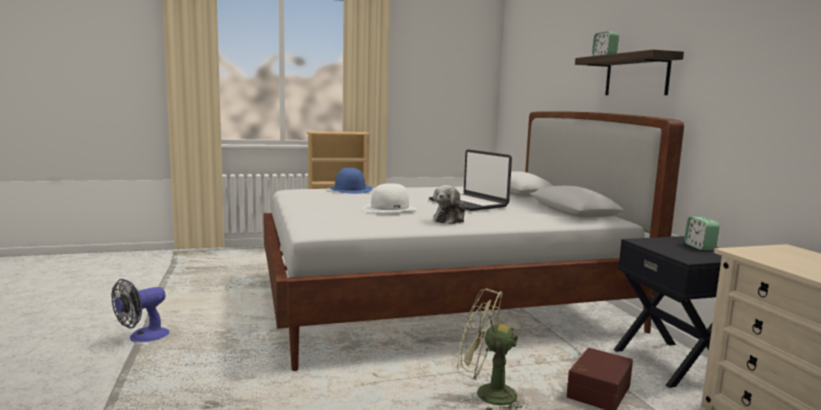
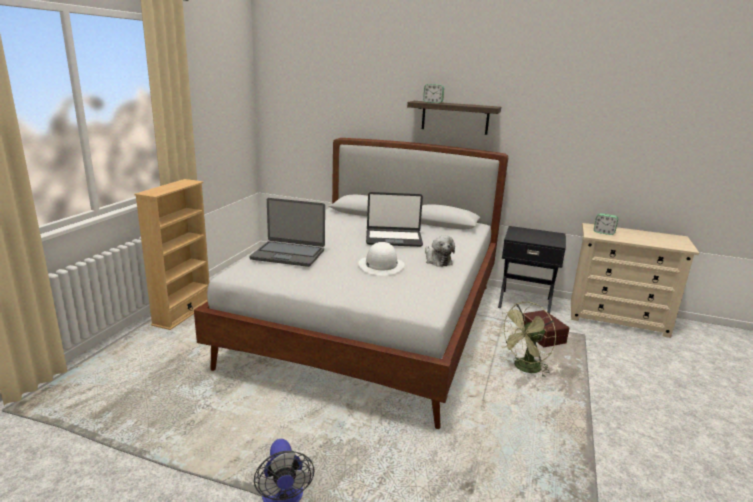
camera: 55 degrees left, 10 degrees up
blue hat [328,168,373,194] -> laptop [249,198,325,267]
alarm clock [684,217,720,250] -> alarm clock moved to [594,213,618,235]

